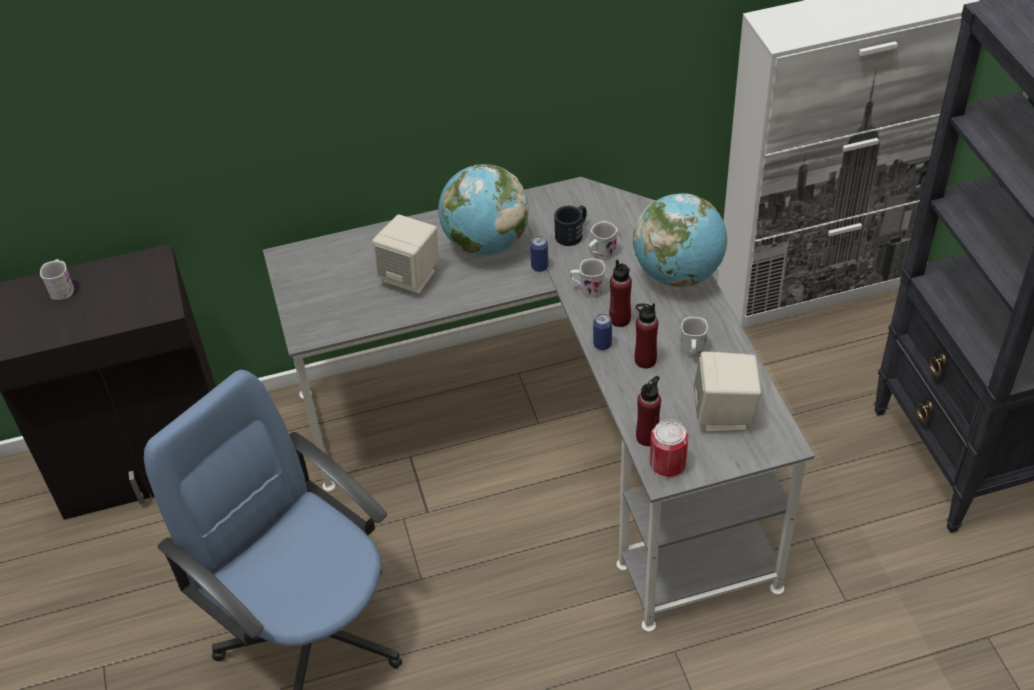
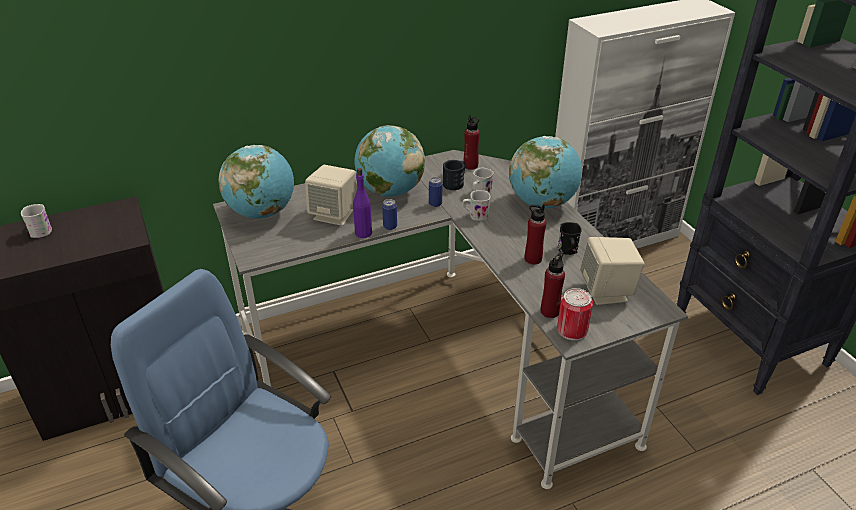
camera: 10 degrees left, 10 degrees down
can [593,313,612,350] -> can moved to [382,199,397,230]
red bottle [609,259,632,327] -> red bottle moved to [463,115,480,170]
white mug [680,317,708,357] -> black mug [558,222,581,255]
none -> globe [219,145,294,219]
none -> purple bottle [353,168,372,238]

